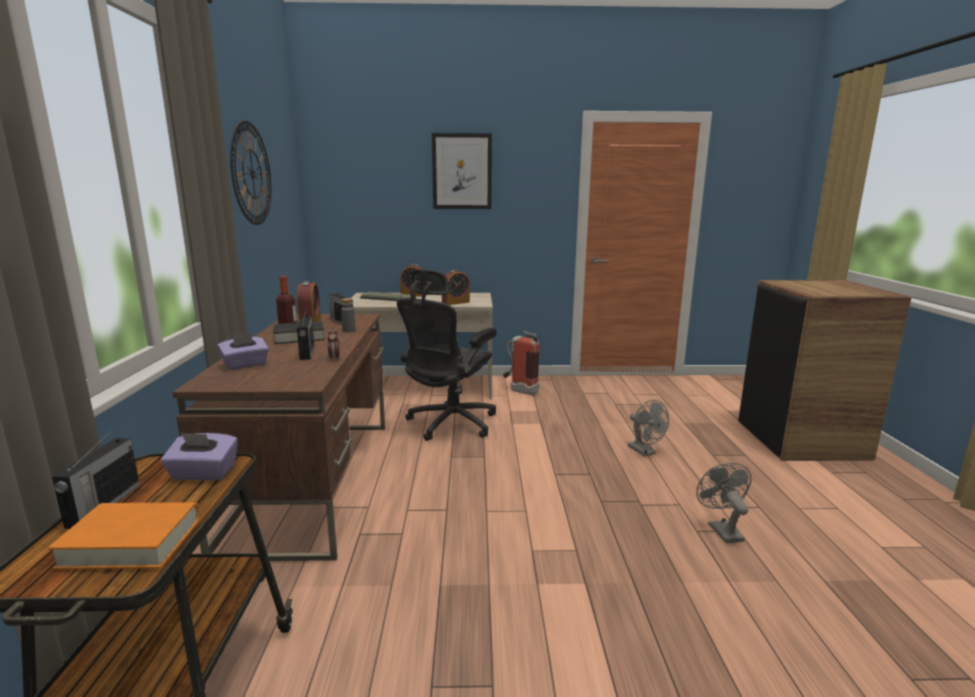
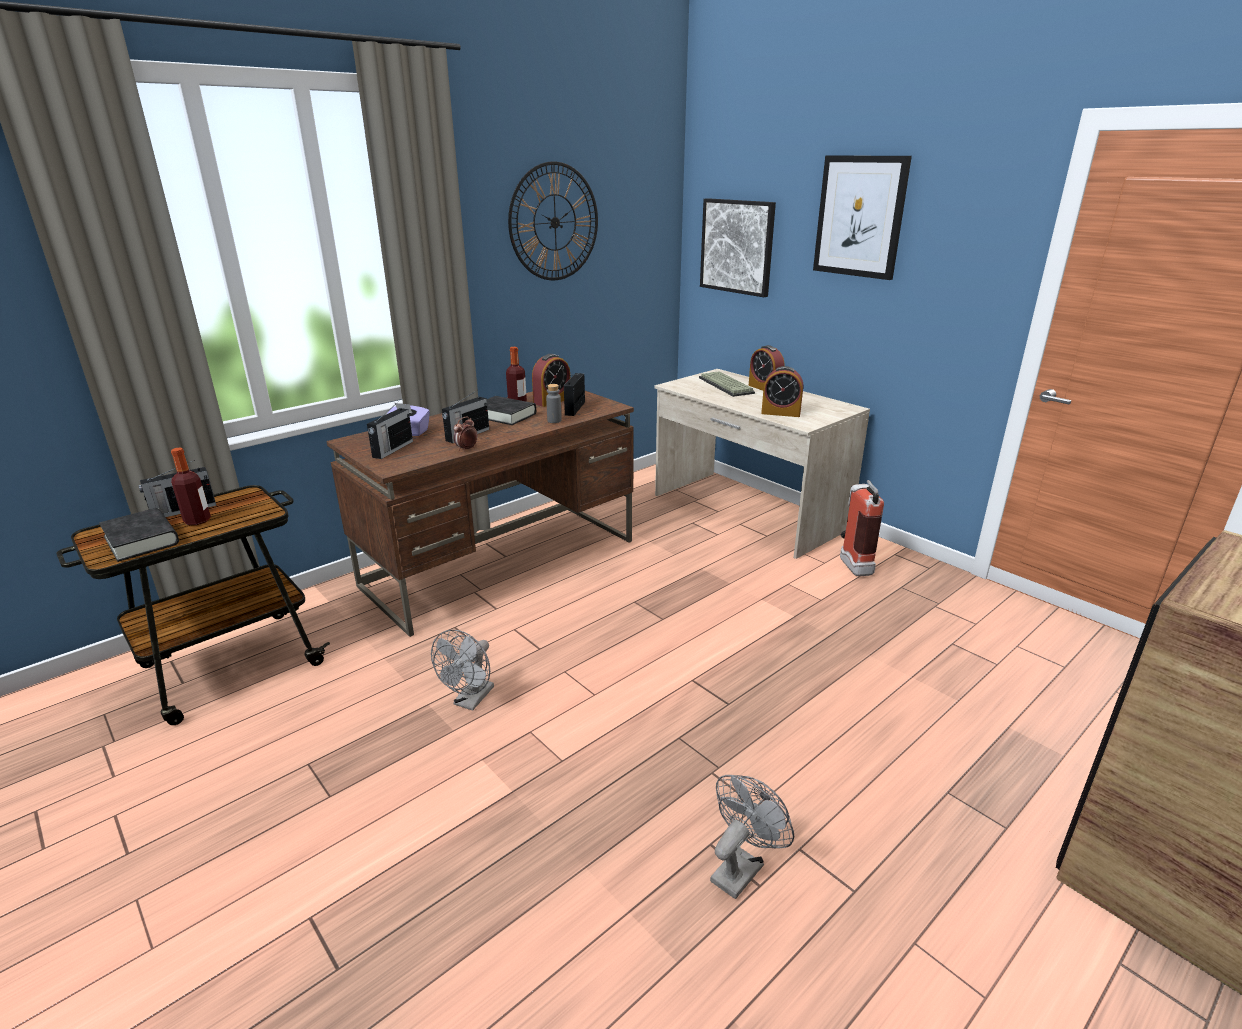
camera: 50 degrees right, 10 degrees up
orange book [48,502,200,570] -> black book [99,508,179,562]
purple tissue box [161,433,238,480] -> none
office chair [397,269,497,441] -> none
grey fan [628,400,669,457] -> grey fan moved to [431,630,494,711]
none -> bottle [171,448,211,525]
none -> radio [367,401,413,459]
none -> picture [700,198,776,297]

